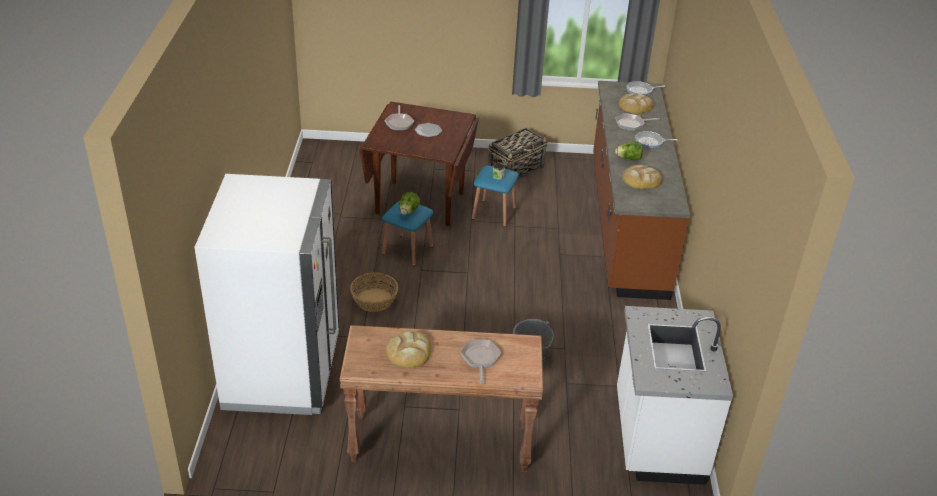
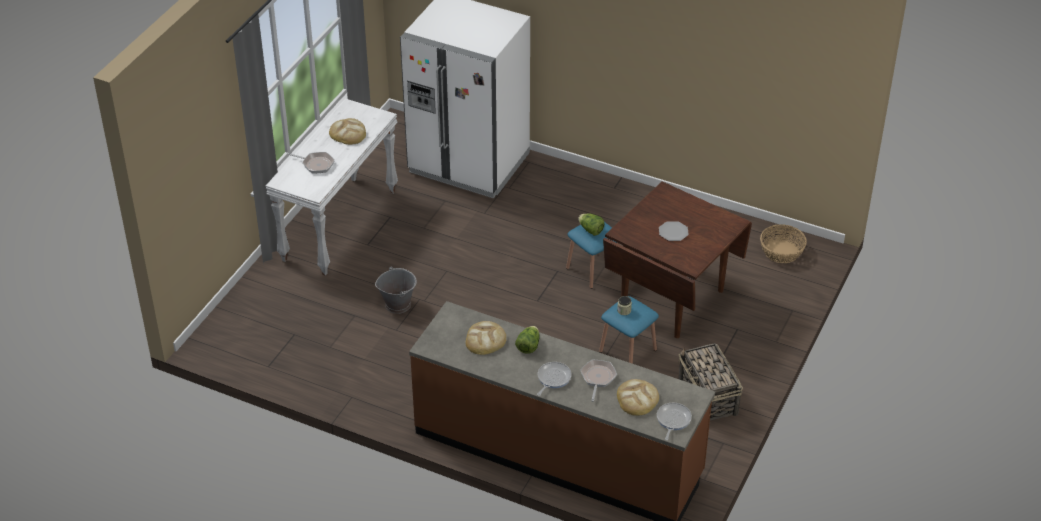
camera: 115 degrees right, 5 degrees up
brown console table [340,325,543,472] -> white console table [265,99,398,276]
basket [350,273,398,312] -> basket moved to [760,224,807,263]
frying pan [384,105,414,130] -> none
white counter [617,306,733,485] -> none

